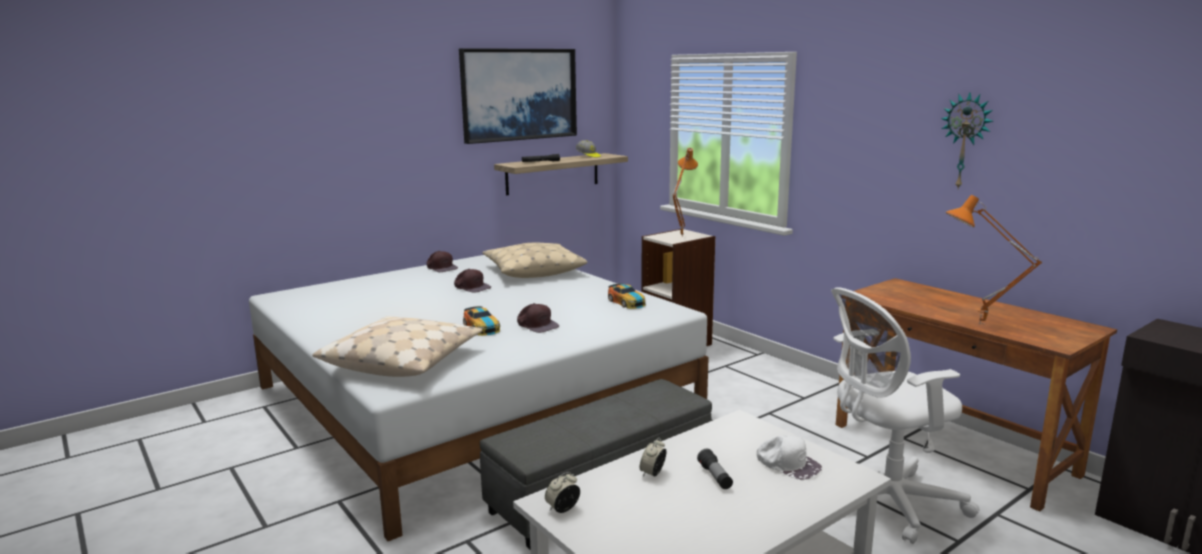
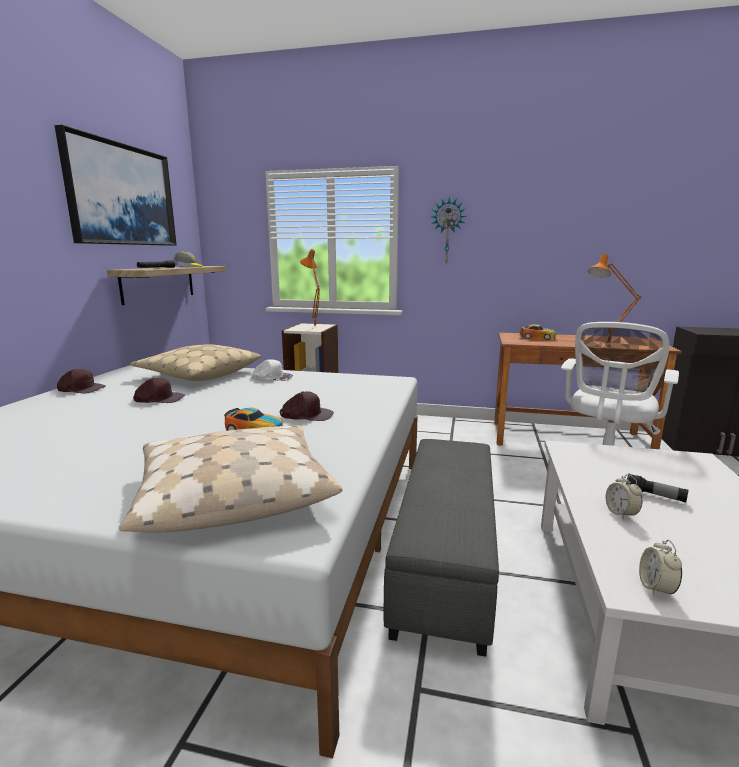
camera: 40 degrees left, 0 degrees up
toy car [608,284,646,309] -> toy car moved to [520,324,556,340]
white cap [756,435,822,480] -> white cap moved to [251,359,293,381]
wall clock [941,93,993,189] -> wall clock moved to [431,197,466,264]

